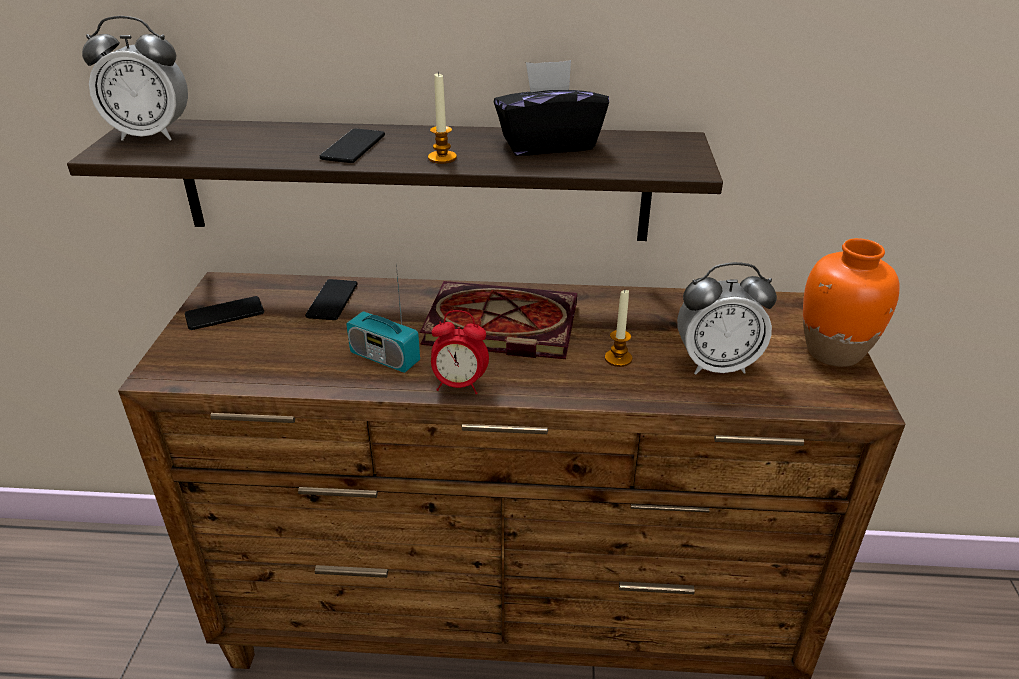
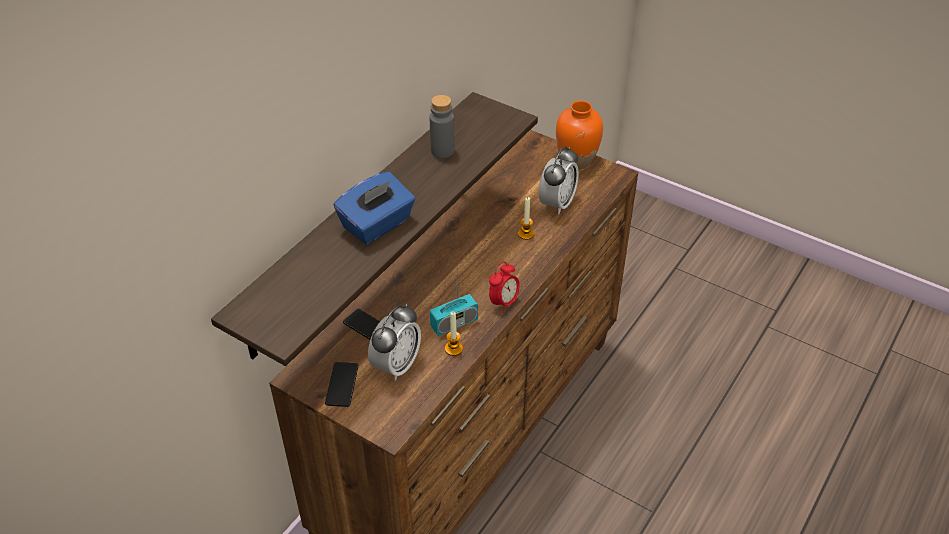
camera: 60 degrees left, 10 degrees up
alarm clock [82,16,188,141] -> alarm clock moved to [368,304,421,381]
phone [319,128,385,163] -> blue tissue box [334,172,415,244]
book [420,281,577,359] -> none
candle [428,71,457,164] -> candle moved to [445,311,463,356]
black tissue box [494,60,609,156] -> grey bottle [430,95,455,158]

